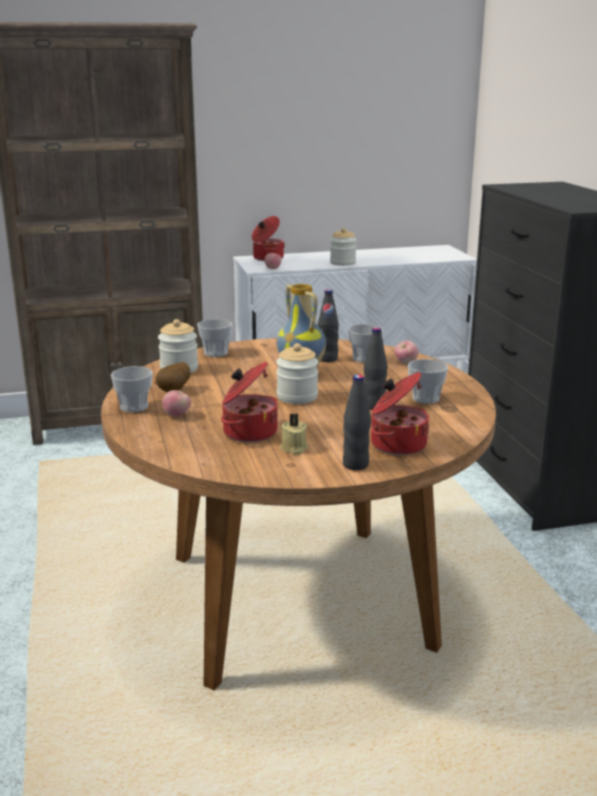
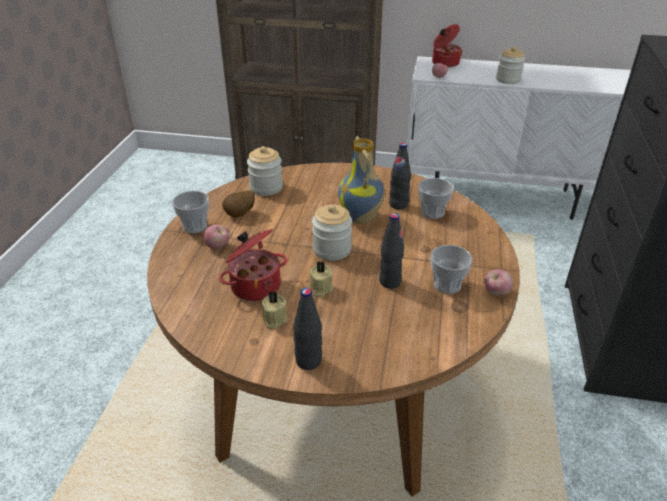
camera: 25 degrees right, 15 degrees up
cup [197,319,233,357] -> none
cooking pot [371,372,429,455] -> none
apple [394,341,419,364] -> apple moved to [484,269,513,296]
none -> beige candle [309,261,333,297]

